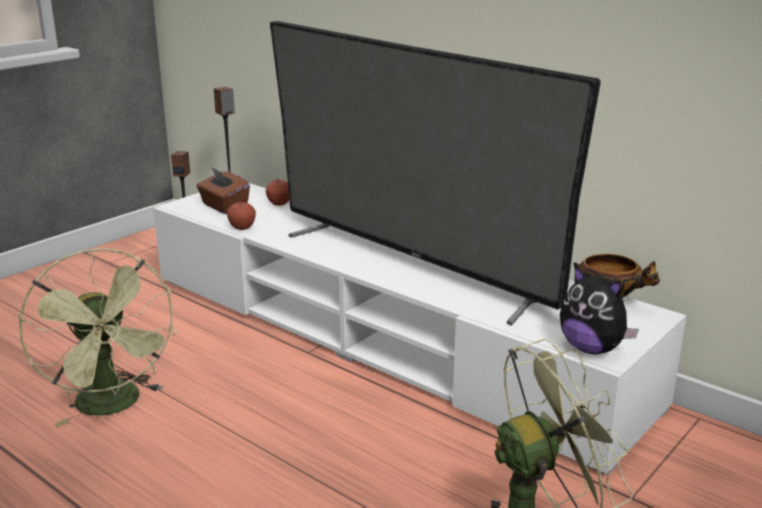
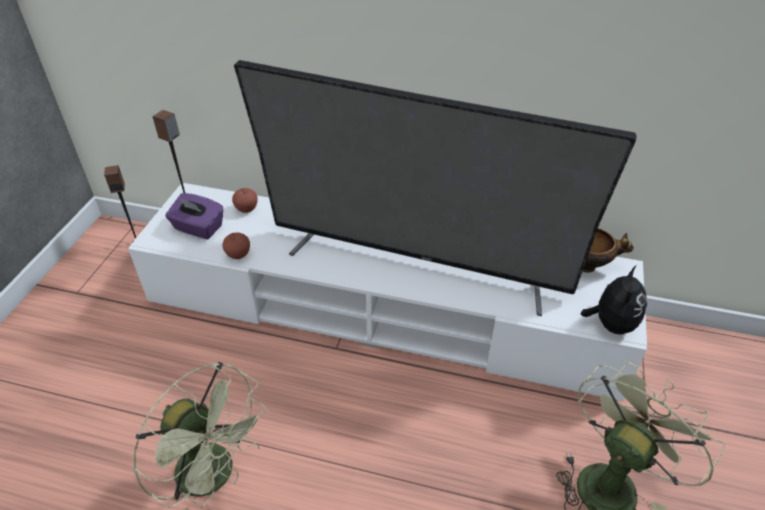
camera: 25 degrees left, 20 degrees up
brown tissue box [196,168,250,214] -> purple tissue box [165,193,223,239]
plush toy [560,266,639,354] -> plush toy turned 90 degrees counterclockwise [581,266,647,335]

